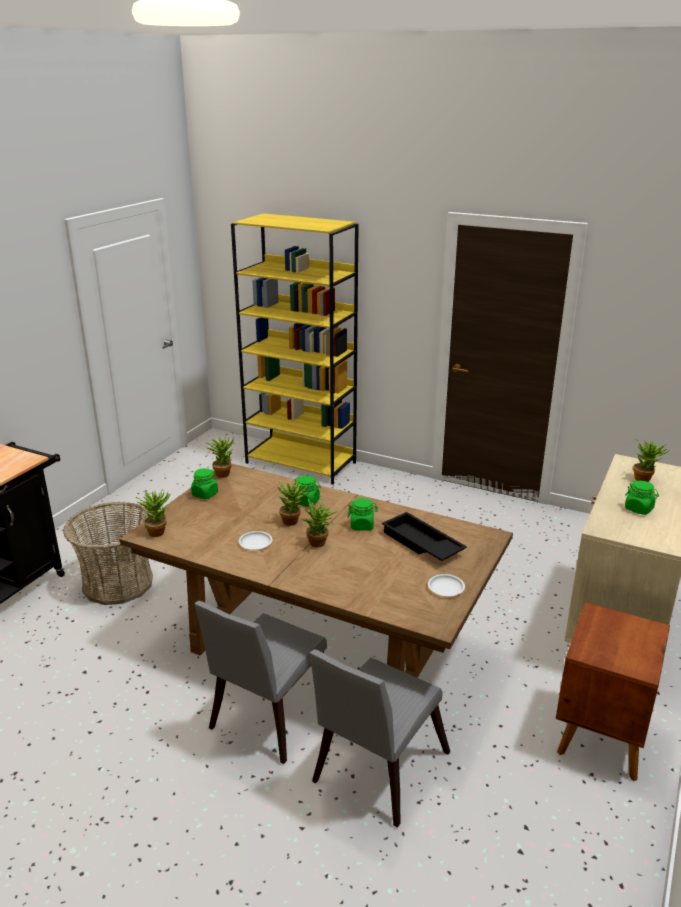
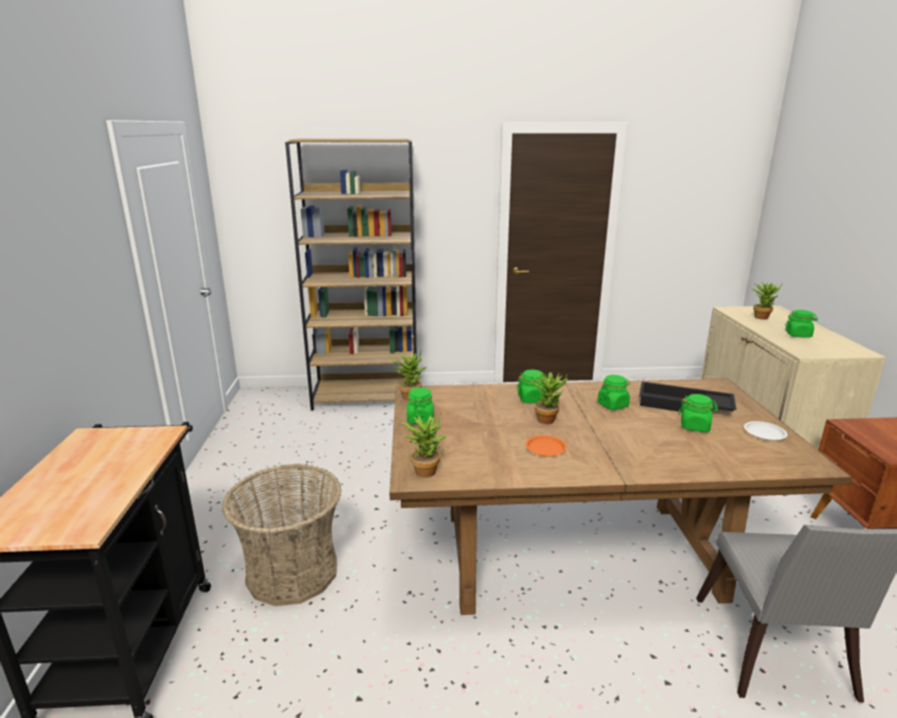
camera: 30 degrees left, 5 degrees down
grey chair [194,601,327,764] -> none
yellow bookcase [231,213,359,485] -> brown bookcase [285,138,417,411]
white plate [239,531,272,550] -> orange plate [526,435,567,456]
potted plant [301,498,339,547] -> none
none -> green jar [679,394,718,432]

